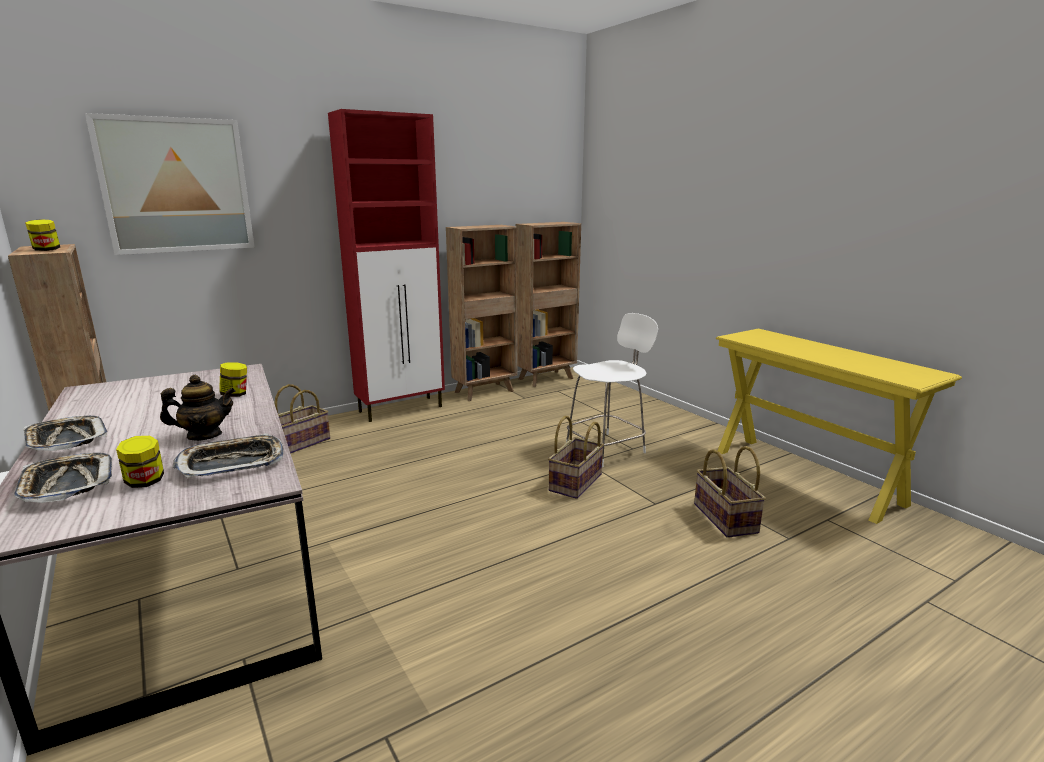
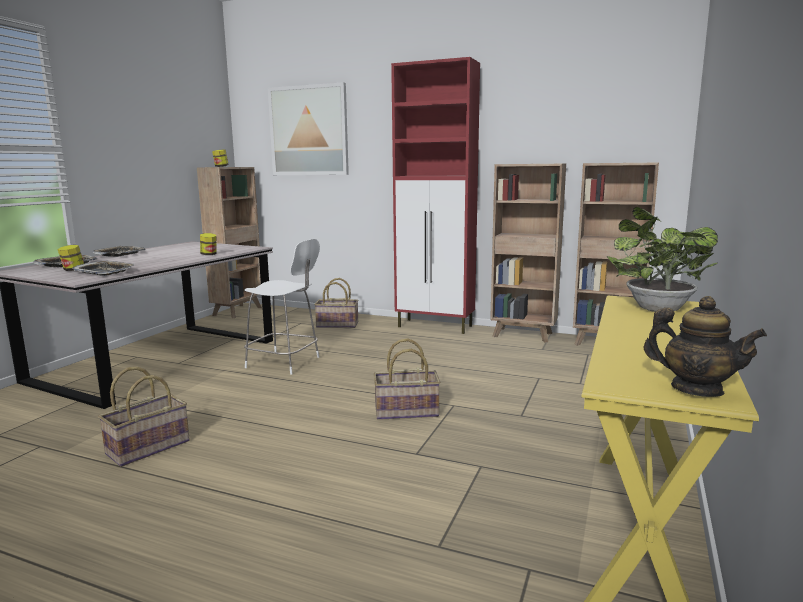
camera: 55 degrees right, 5 degrees down
teapot [160,375,236,441] -> teapot moved to [643,296,767,397]
white chair [566,313,658,467] -> white chair moved to [244,239,320,375]
basket [694,446,766,538] -> basket moved to [98,366,190,467]
none -> potted plant [607,207,718,312]

